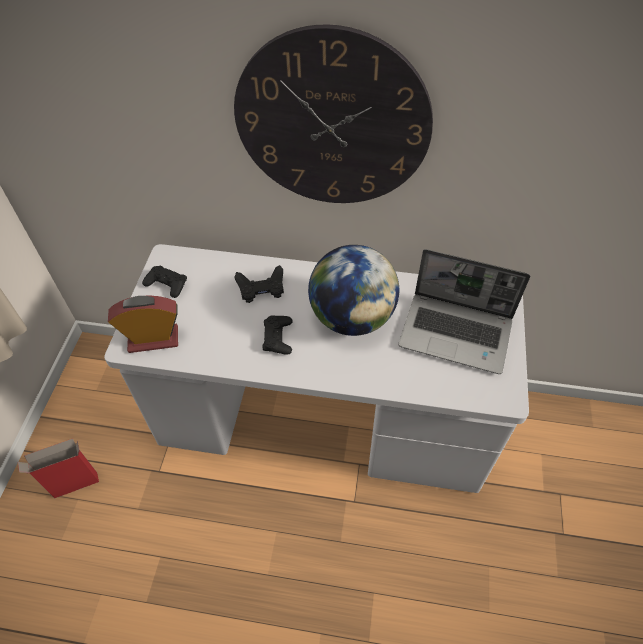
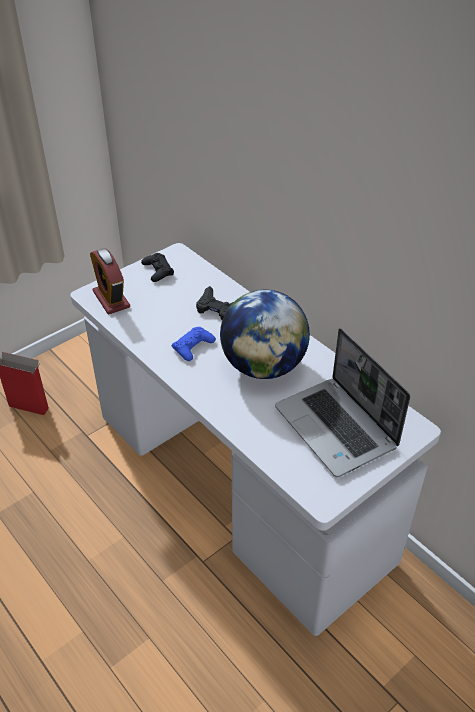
camera: 40 degrees right, 10 degrees down
alarm clock [108,295,178,353] -> alarm clock turned 150 degrees counterclockwise [90,248,130,314]
wall clock [234,24,433,203] -> none
black game controller [262,315,293,355] -> blue game controller [172,327,216,361]

